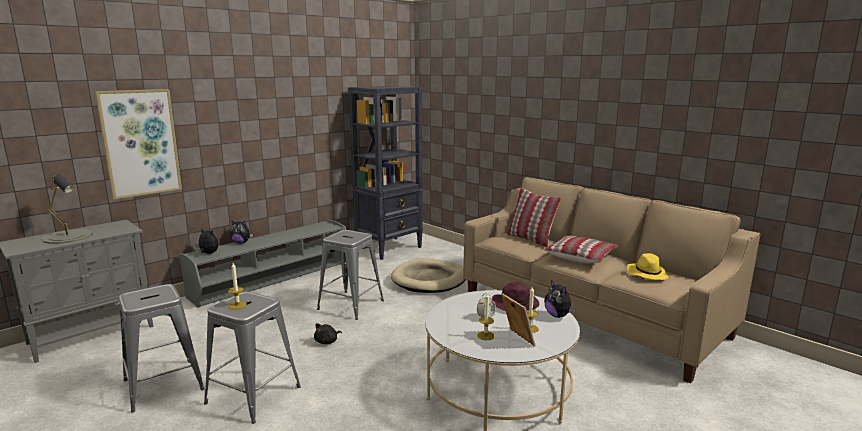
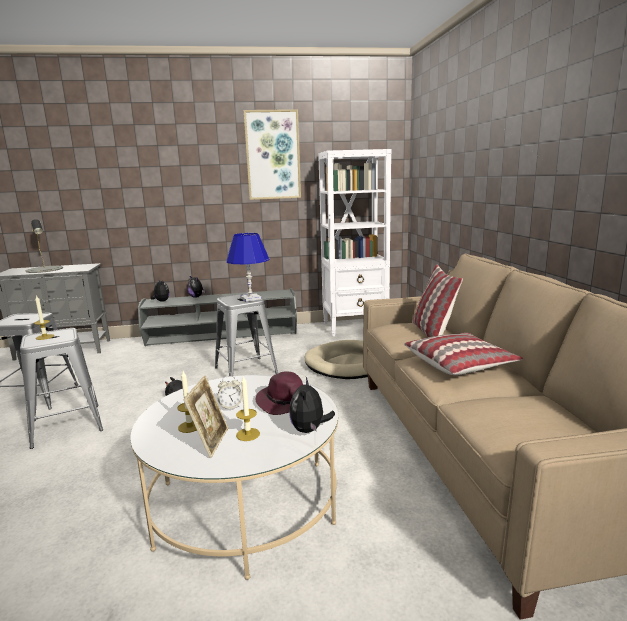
camera: 35 degrees right, 0 degrees up
picture [95,89,182,200] -> picture moved to [244,109,301,200]
black bookcase [348,86,423,260] -> white bookcase [318,149,392,336]
yellow hat [627,253,669,280] -> none
none -> blue table lamp [226,233,270,302]

